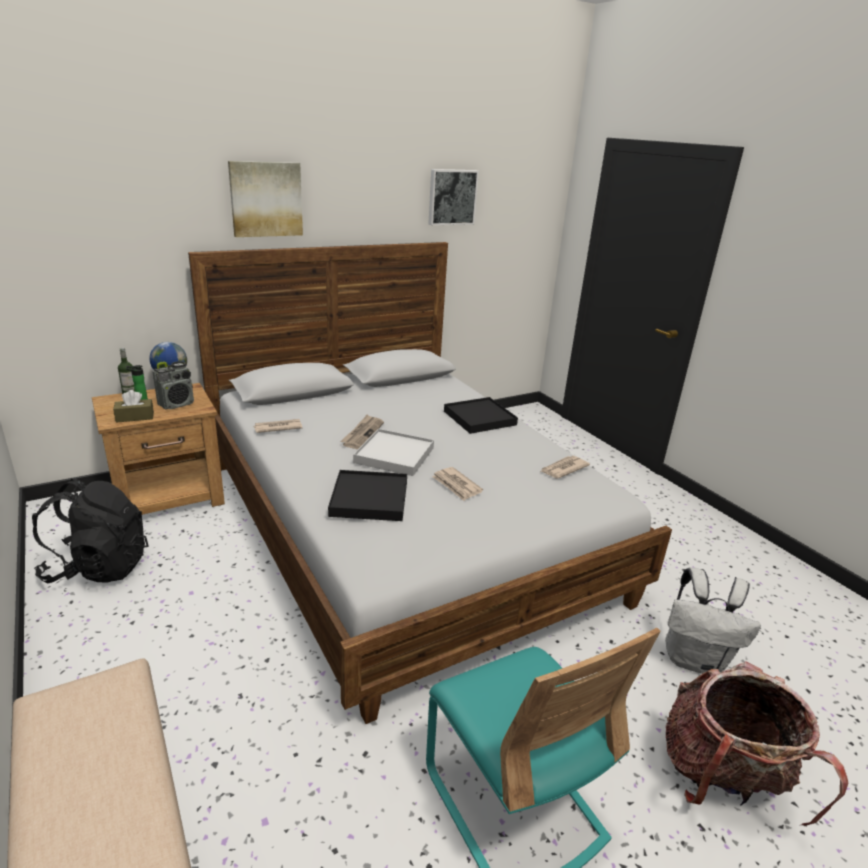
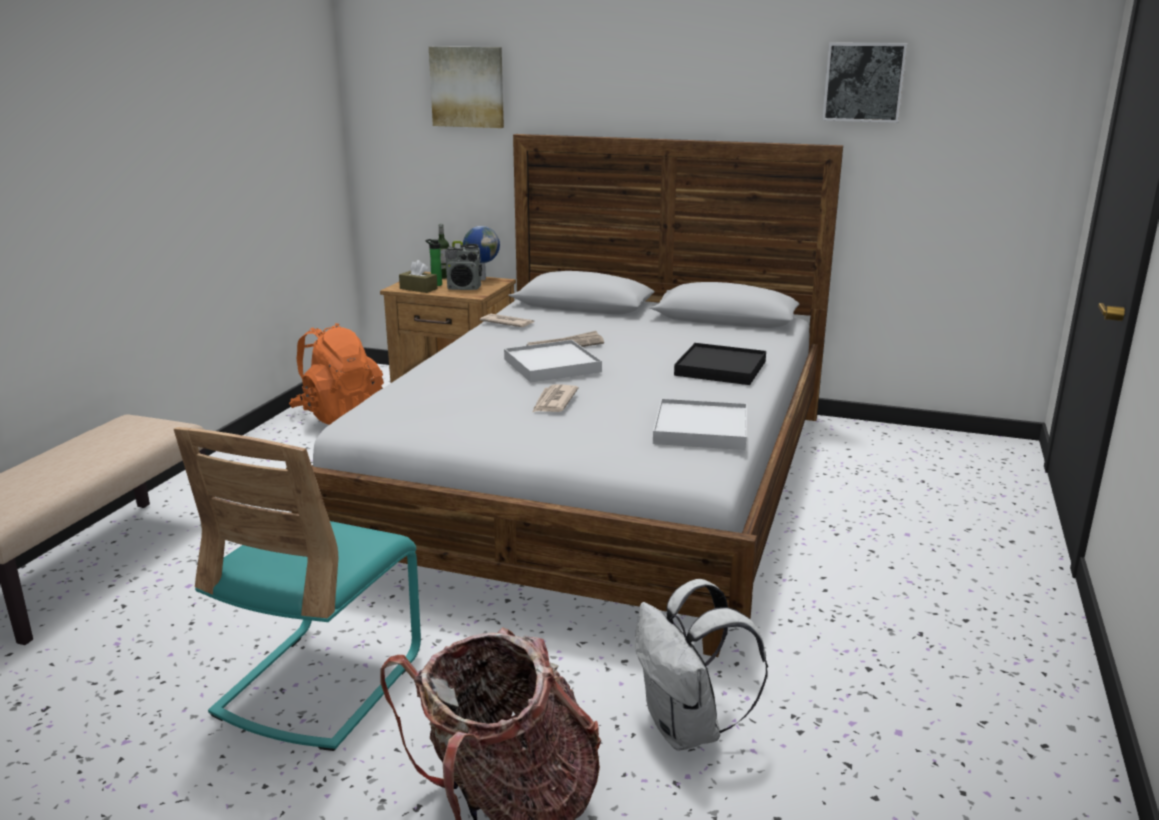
camera: 50 degrees right, 5 degrees down
black backpack [32,478,149,583] -> orange backpack [289,323,384,425]
picture [228,161,303,237] -> picture moved to [429,47,504,128]
black tray [328,470,407,521] -> none
newspaper [540,456,590,478] -> white tray [653,399,747,450]

